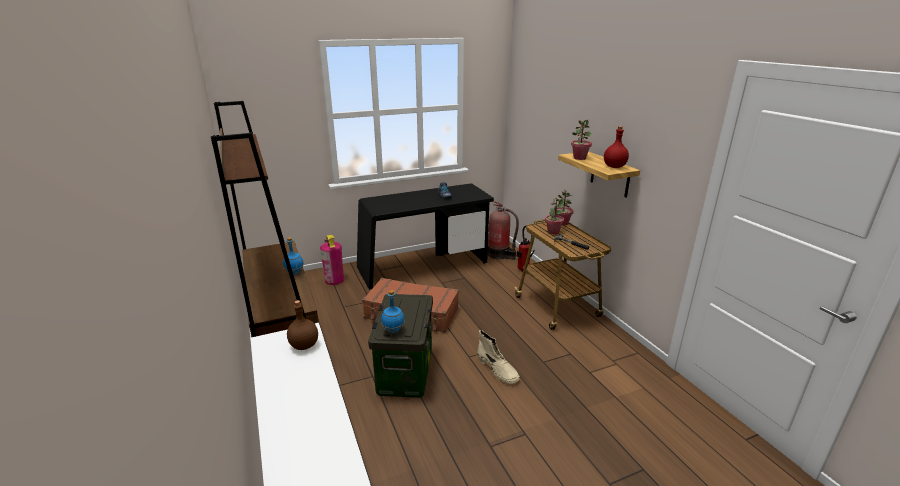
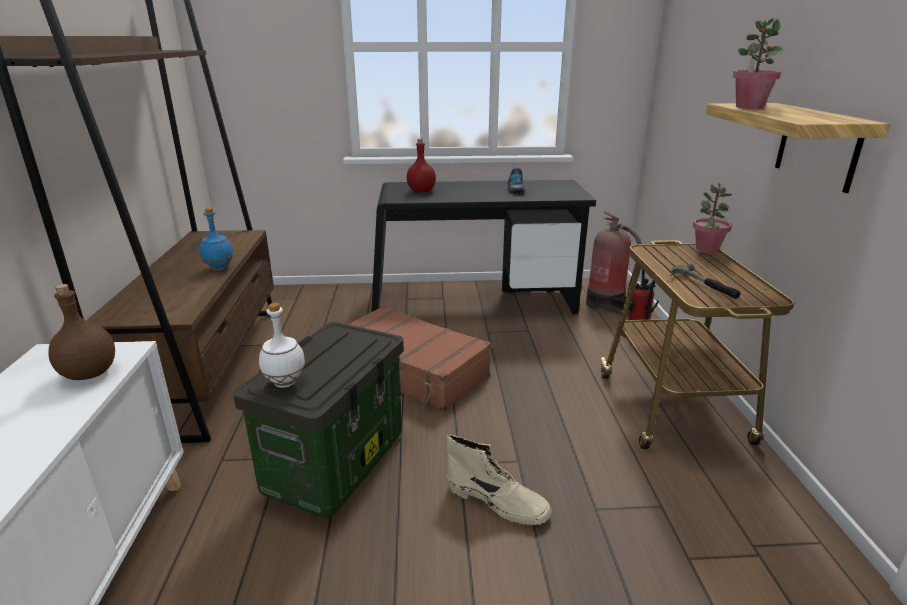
camera: 20 degrees right, 0 degrees up
fire extinguisher [320,235,344,285] -> none
blue bottle [381,290,405,334] -> white bottle [259,303,305,388]
beige boot [478,330,520,384] -> beige boot turned 45 degrees counterclockwise [447,435,552,525]
potted plant [545,198,564,234] -> none
red bottle [604,126,629,168] -> red bottle moved to [407,139,436,193]

